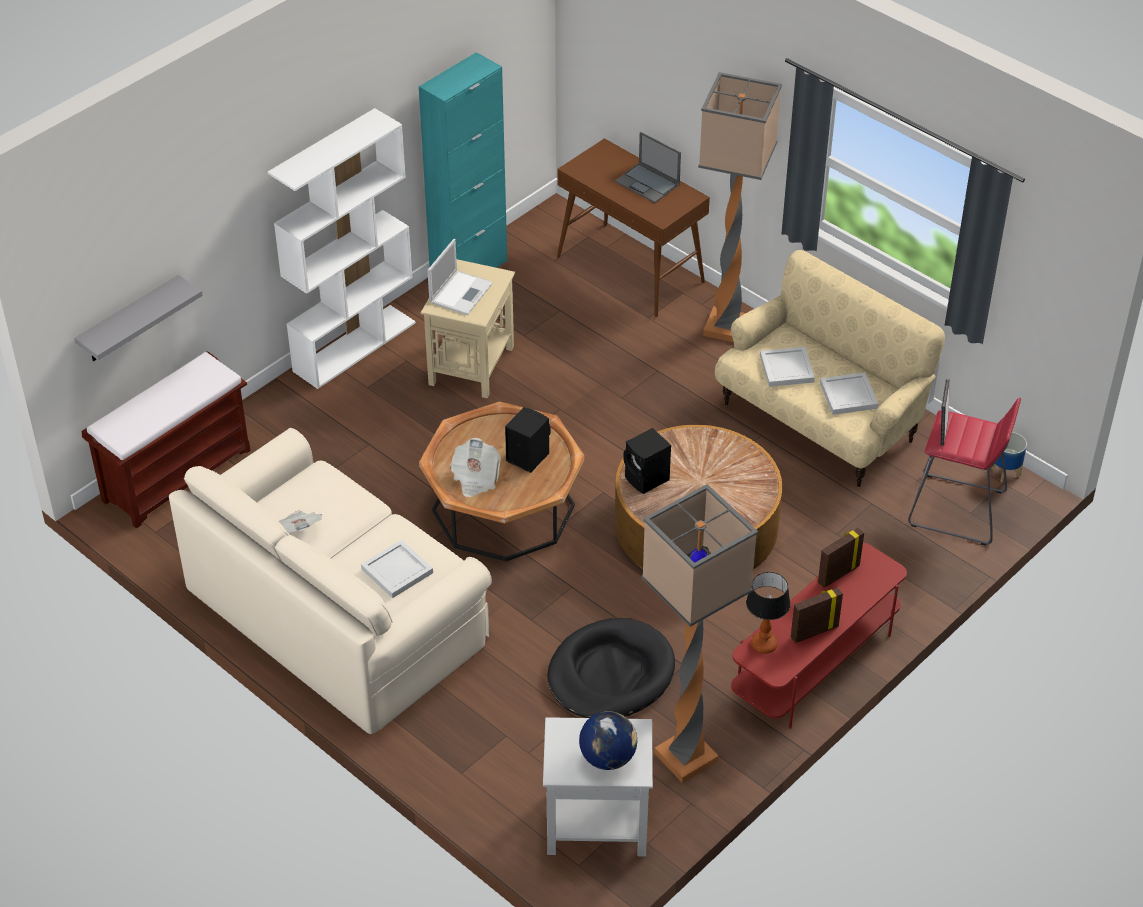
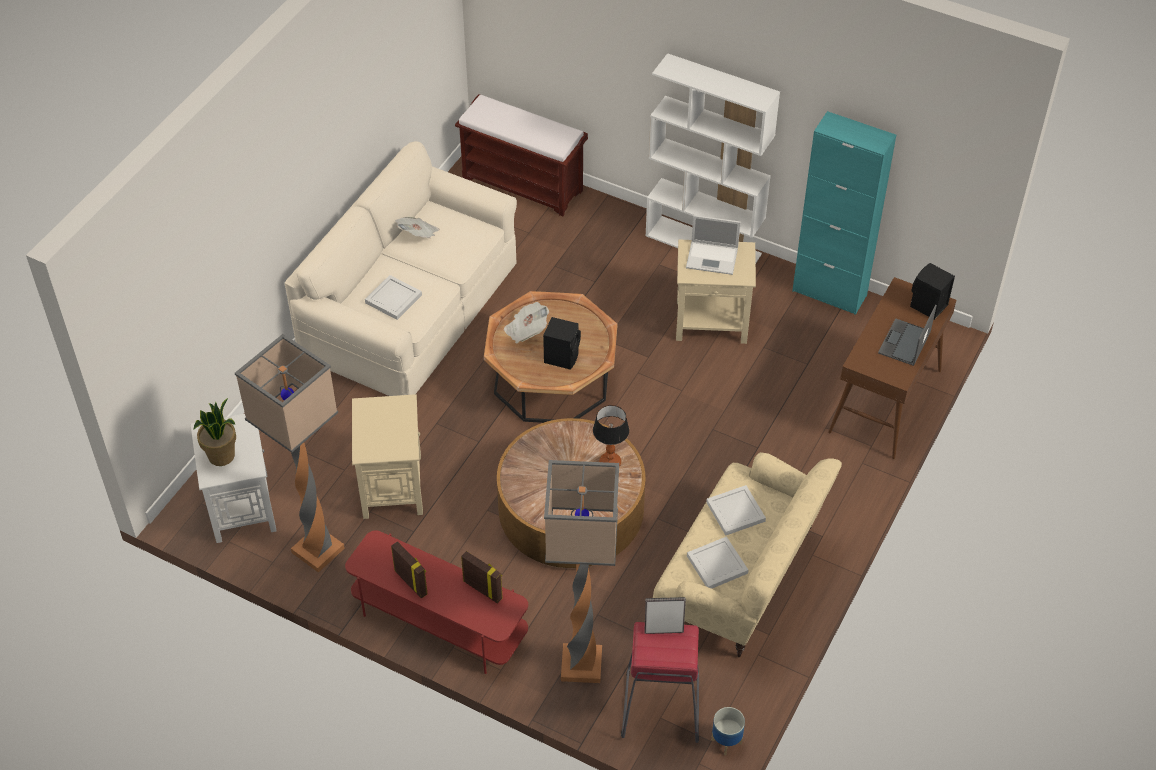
camera: 75 degrees right, 5 degrees up
grey shelf [74,275,203,361] -> none
black dog bed [547,618,675,718] -> beige side table [352,394,423,519]
globe [579,711,637,770] -> potted plant [194,398,236,466]
black speaker [623,428,671,494] -> black speaker moved to [910,263,955,320]
floor lamp [698,72,782,342] -> floor lamp moved to [544,460,619,683]
table lamp [746,572,791,654] -> table lamp moved to [593,405,629,467]

